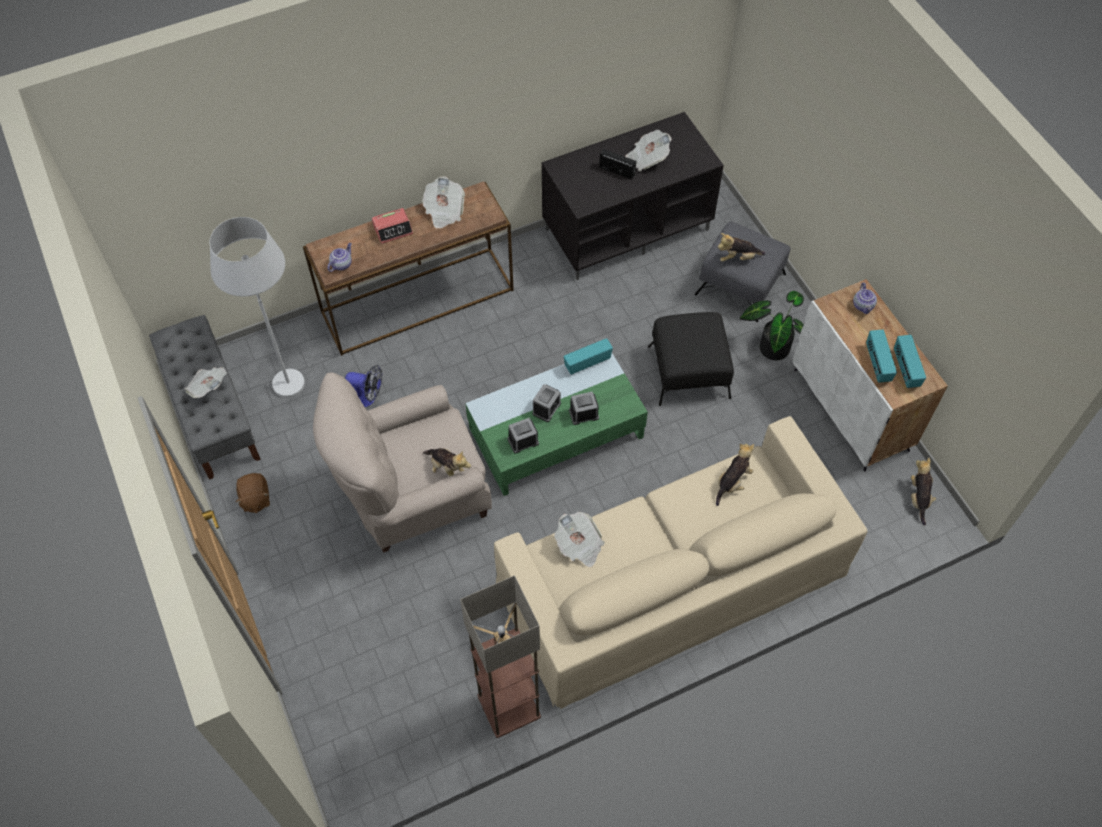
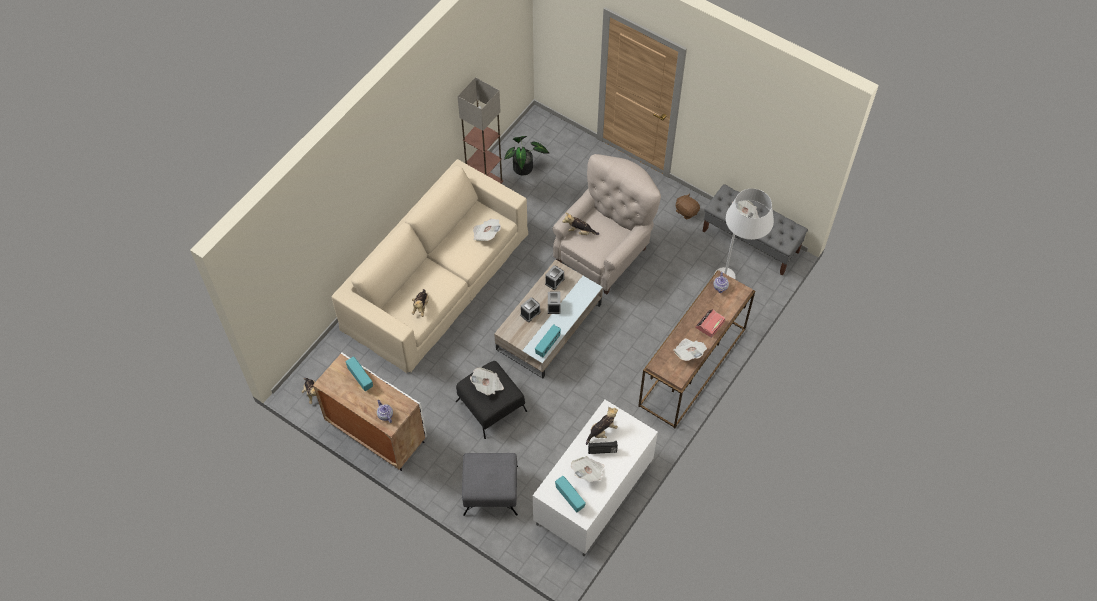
camera: 150 degrees right, 0 degrees up
fan [345,365,382,407] -> none
green coffee table [465,353,648,496] -> beige coffee table [494,259,603,378]
black tv stand [542,112,724,280] -> white tv stand [533,400,658,556]
plush toy [718,233,765,262] -> plush toy moved to [586,407,618,445]
potted plant [740,291,804,360] -> potted plant moved to [504,136,549,175]
radio [894,335,926,388] -> radio moved to [555,476,586,512]
none -> newspaper [470,367,504,395]

